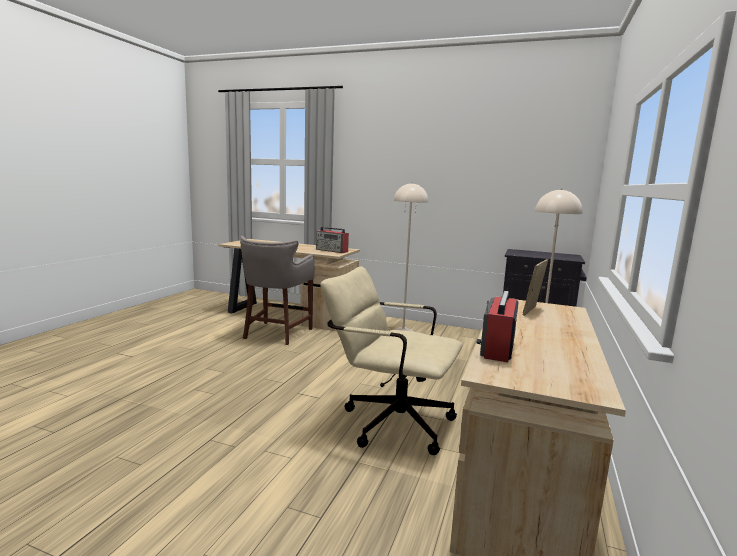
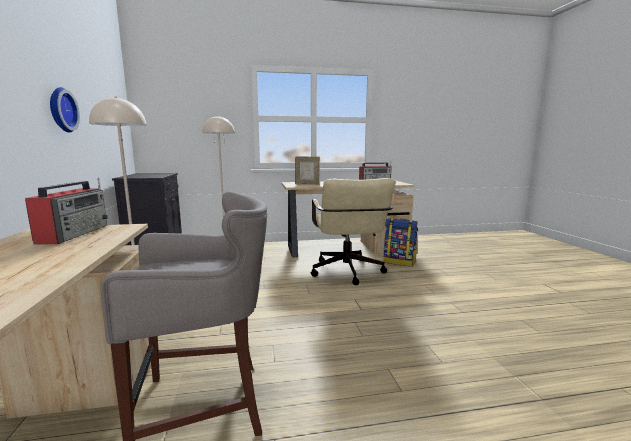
camera: 120 degrees left, 0 degrees up
none -> wall clock [50,87,80,133]
none -> backpack [383,218,418,267]

